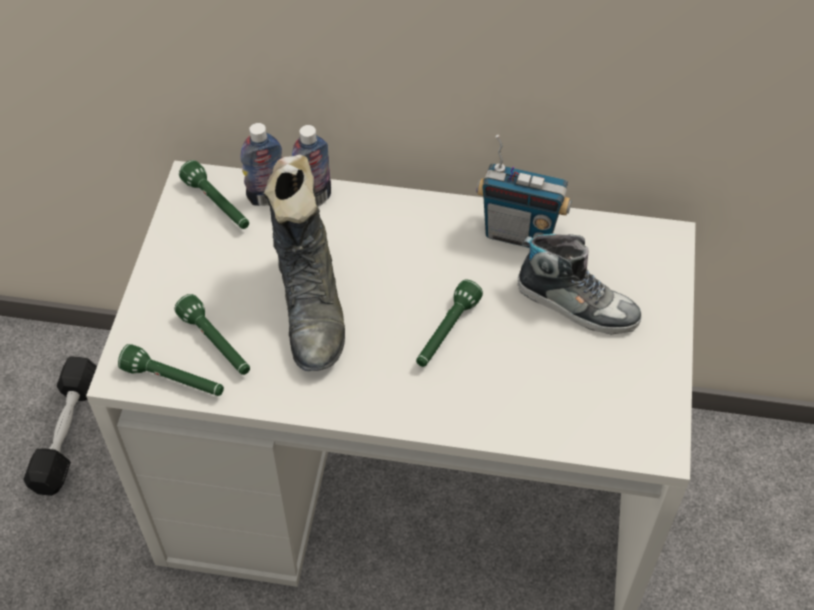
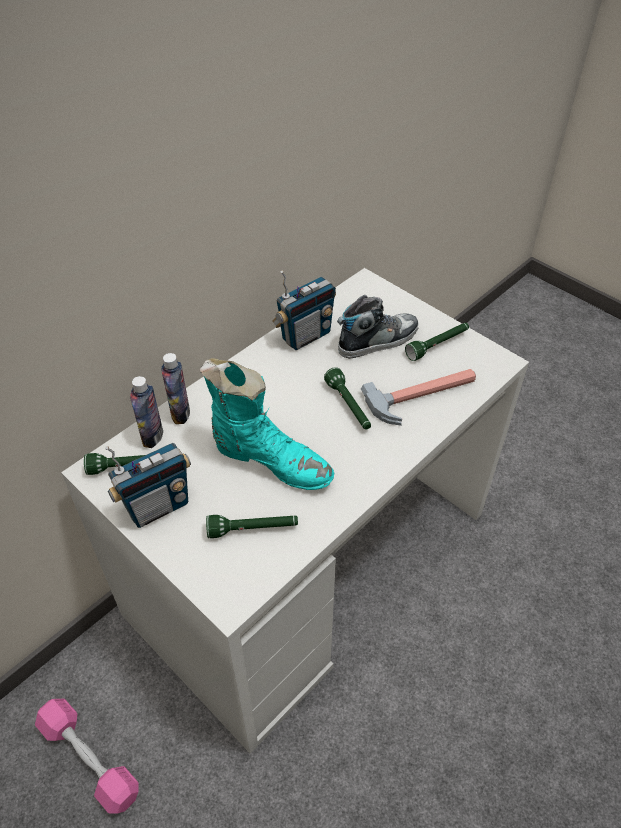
camera: 55 degrees left, 5 degrees down
black dumbbell [24,356,97,496] -> pink dumbbell [35,699,139,814]
green flashlight [118,344,224,396] -> green flashlight moved to [405,323,469,361]
black boot [264,154,345,371] -> turquoise boot [200,358,334,490]
none -> radio [105,443,191,528]
none -> hammer [361,369,476,426]

